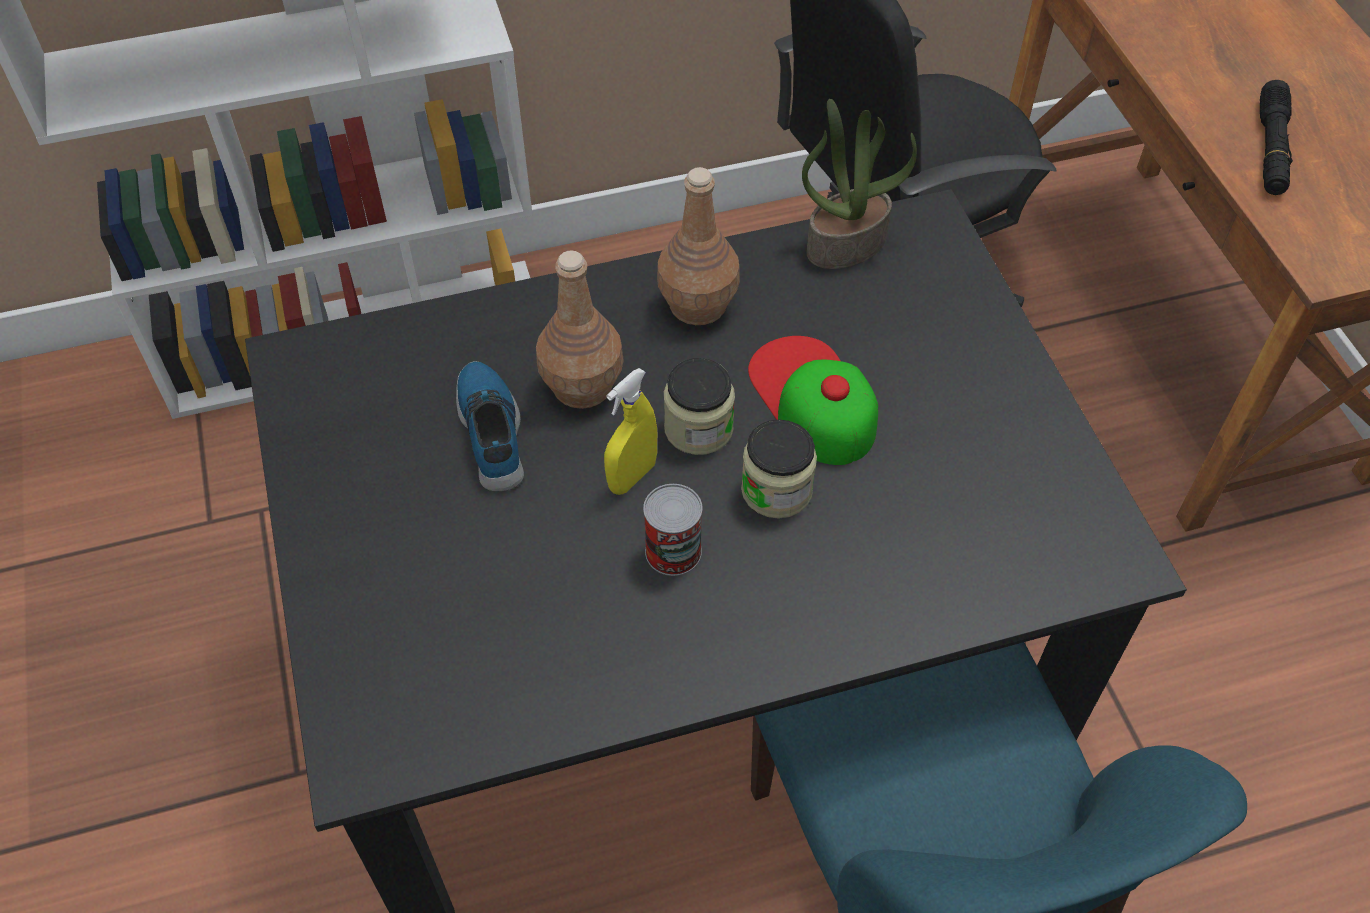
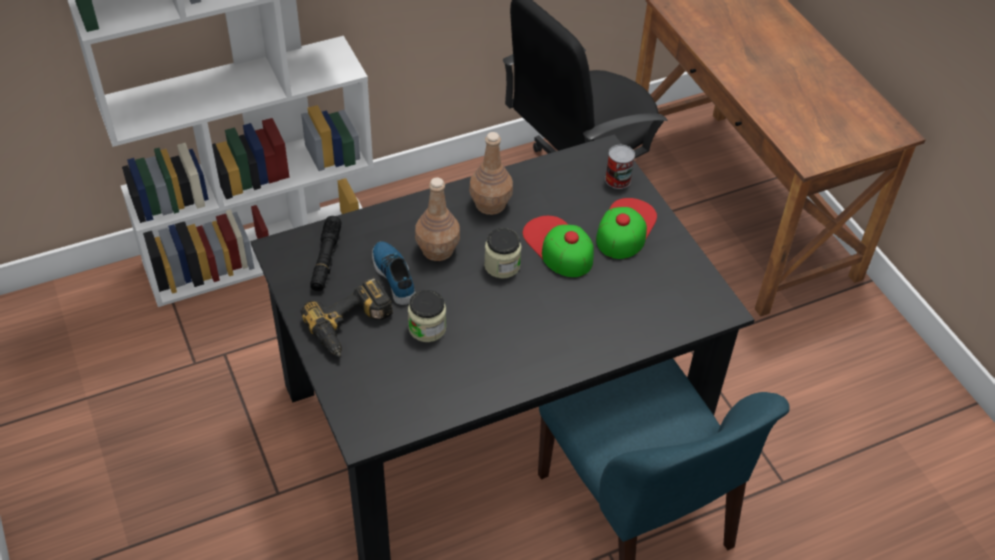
camera: 10 degrees left, 5 degrees down
yellow spray bottle [604,368,657,495] -> none
can [643,484,703,576] -> can moved to [605,145,635,189]
jar [741,419,817,519] -> jar moved to [408,290,446,342]
potted plant [802,99,917,269] -> none
black flashlight [1260,80,1293,195] -> black flashlight moved to [310,216,342,291]
none -> power drill [301,277,393,357]
none -> cap [596,198,657,259]

